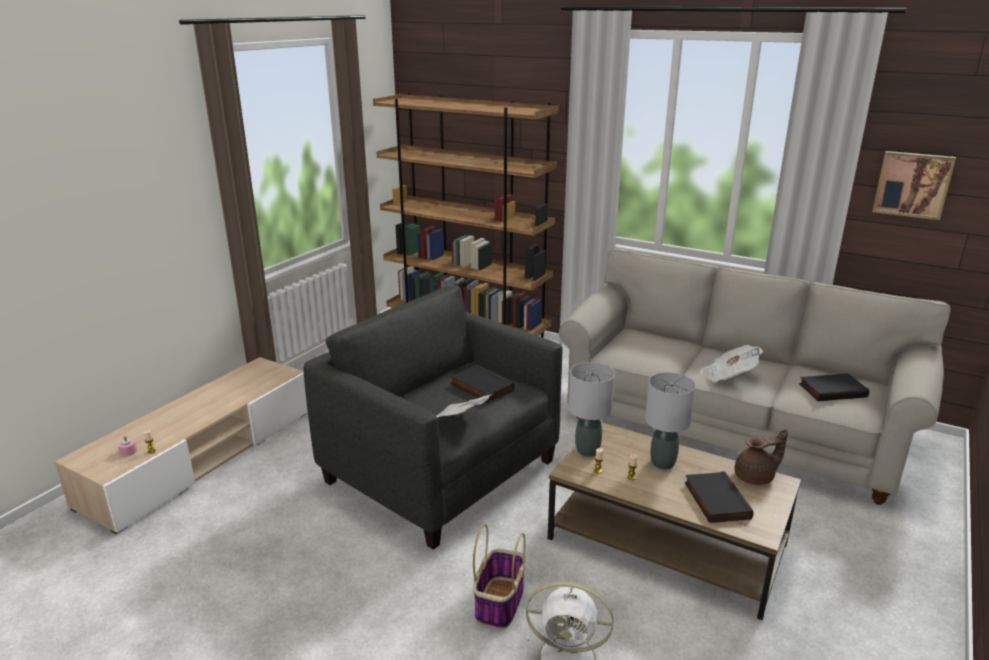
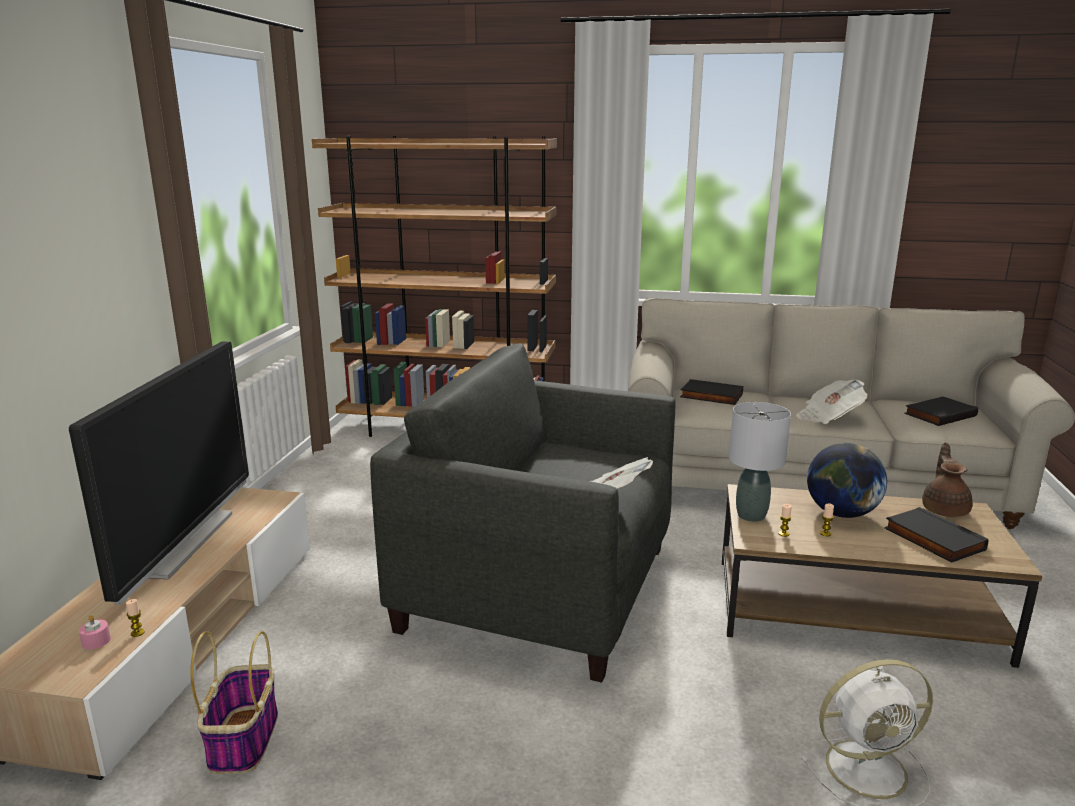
camera: 20 degrees left, 5 degrees down
black book [450,365,514,403] -> black book moved to [680,379,743,405]
basket [473,524,525,629] -> basket moved to [190,631,278,774]
grey table lamp [645,372,696,470] -> globe [807,443,887,518]
brown teapot [735,429,788,485] -> brown teapot turned 45 degrees counterclockwise [922,442,973,517]
picture [872,151,956,220] -> none
none -> television [69,341,249,605]

